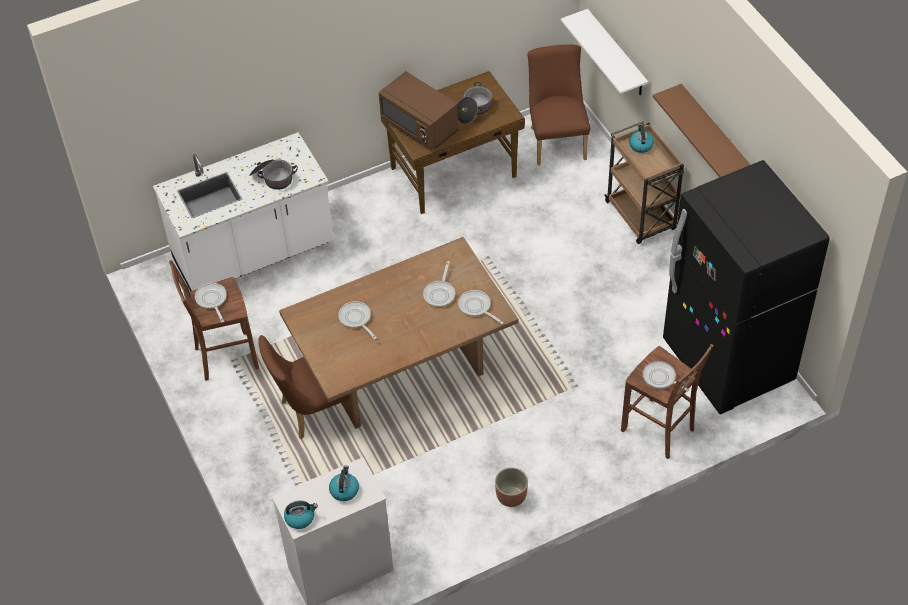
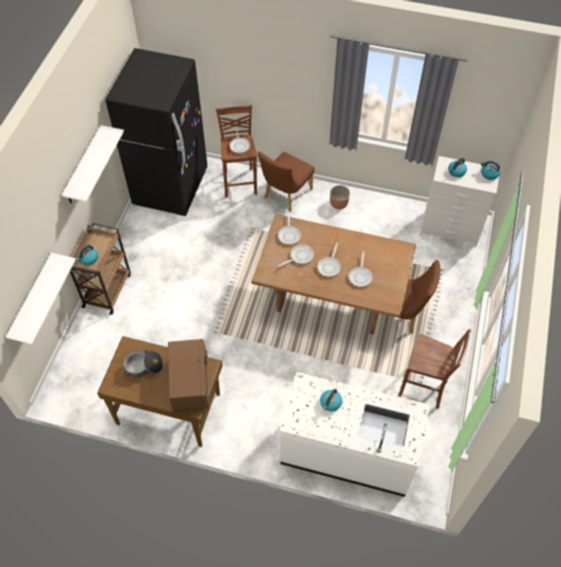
camera: 140 degrees left, 5 degrees up
frying pan [195,283,227,323] -> frying pan moved to [317,243,341,277]
cooking pot [249,159,298,190] -> kettle [320,389,342,411]
brown chair [528,45,590,166] -> brown chair moved to [258,151,315,212]
brown shelf [653,84,750,177] -> white shelf [62,125,124,203]

